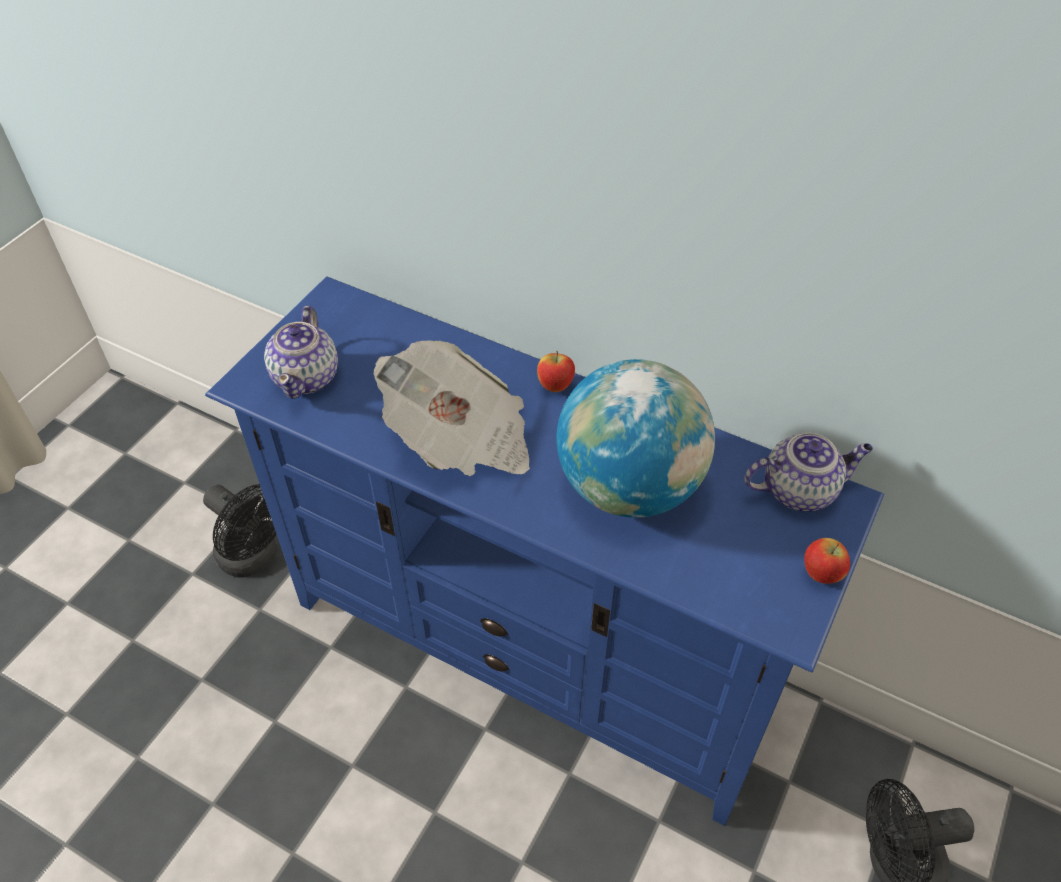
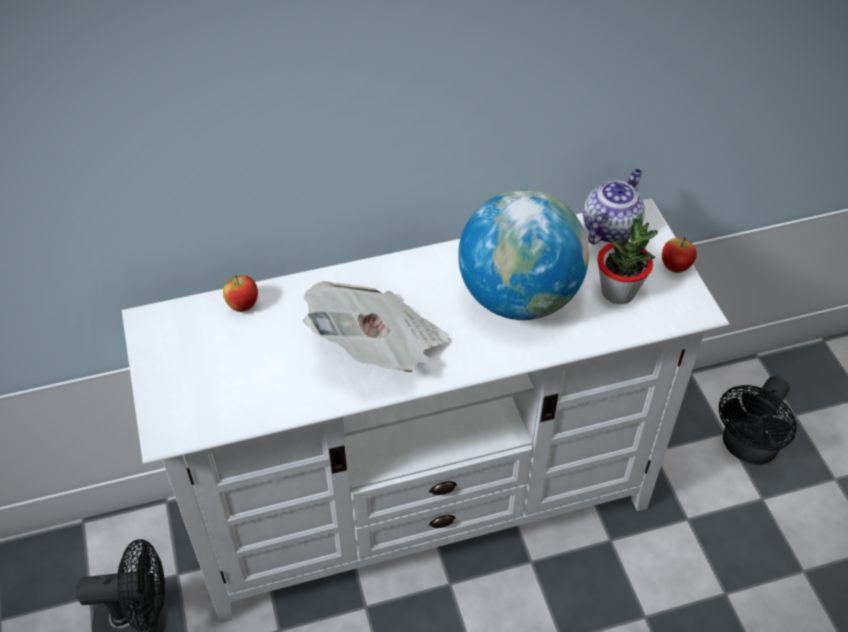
camera: 45 degrees left, 0 degrees up
blue tv stand [205,276,884,826] -> white tv stand [122,199,729,623]
teapot [264,306,338,399] -> none
apple [537,351,575,392] -> apple moved to [223,276,258,312]
none -> potted plant [597,213,658,304]

